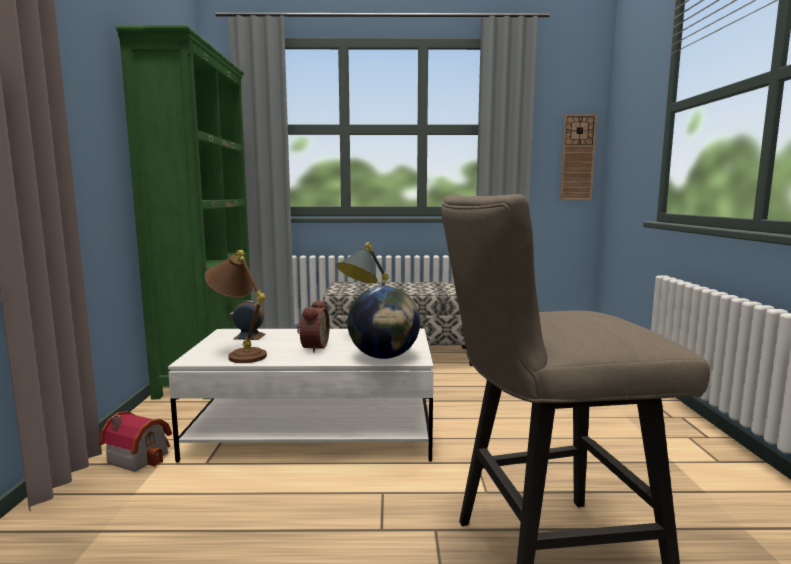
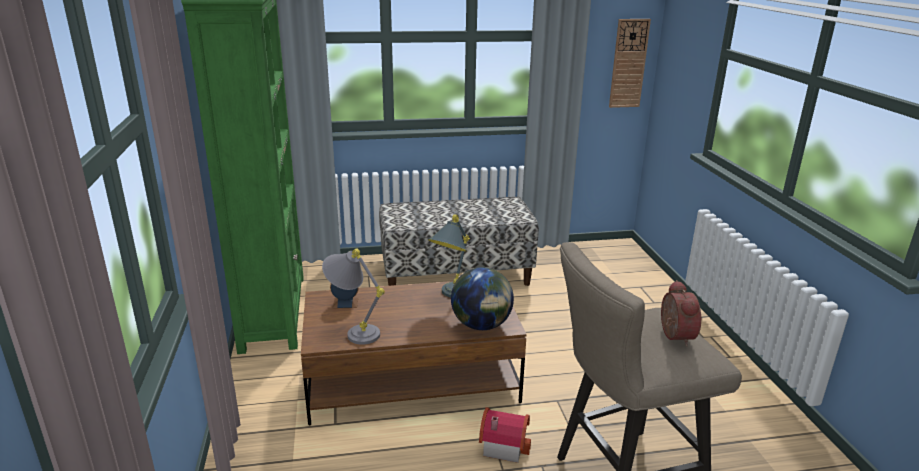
camera: 10 degrees left, 15 degrees up
toy house [99,411,172,472] -> toy house moved to [479,407,531,463]
white coffee table [168,329,433,463] -> brown coffee table [301,281,527,425]
brown table lamp [205,250,267,363] -> grey table lamp [322,248,385,345]
alarm clock [297,300,330,353] -> alarm clock moved to [661,280,701,347]

